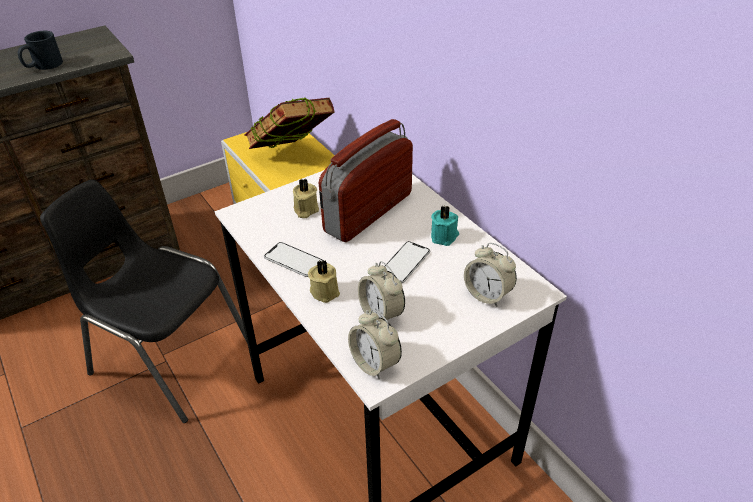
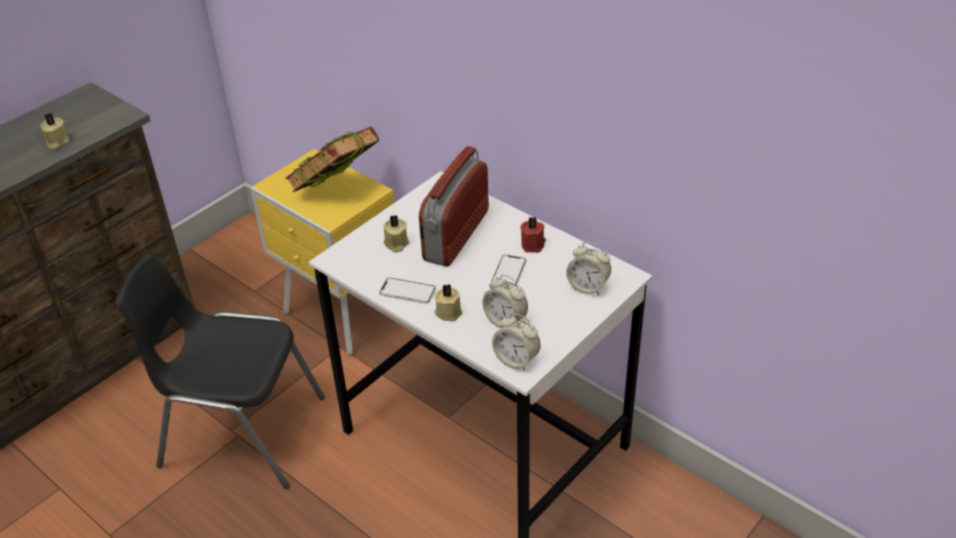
camera: 15 degrees left, 0 degrees up
black mug [18,31,63,70] -> beige candle [41,113,69,149]
turquoise candle [431,205,459,246] -> red candle [520,217,546,253]

